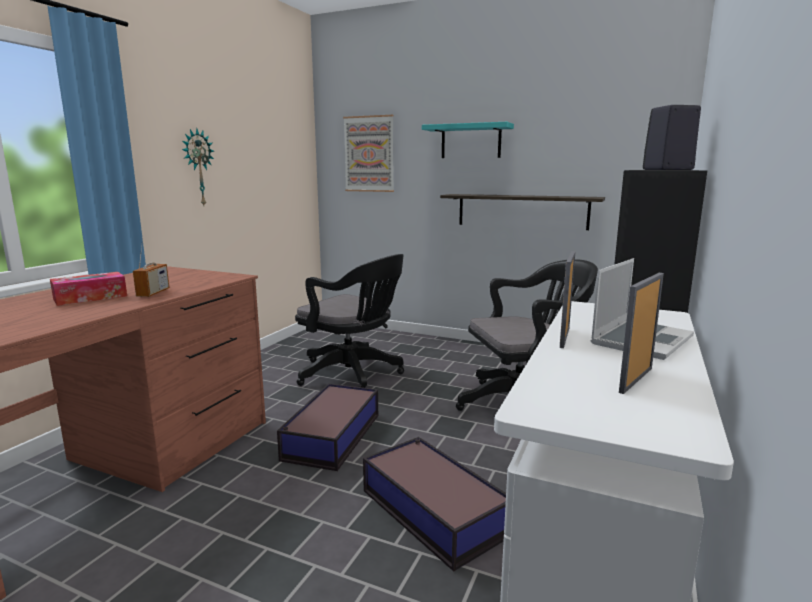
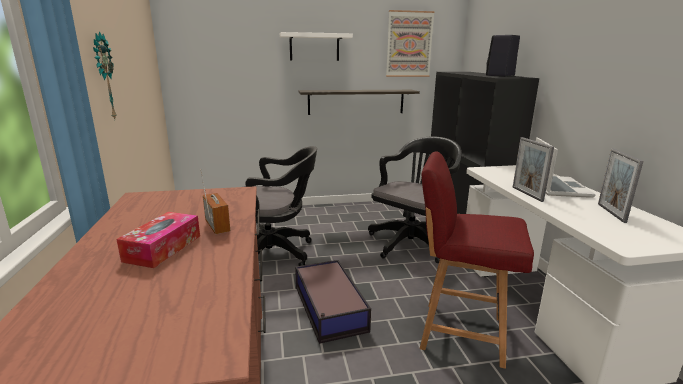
camera: 35 degrees left, 5 degrees up
picture [343,115,394,192] -> picture moved to [386,10,435,77]
storage box [363,437,506,572] -> red chair [420,151,534,369]
turquoise shelf [422,122,514,158] -> white shelf [280,32,353,61]

